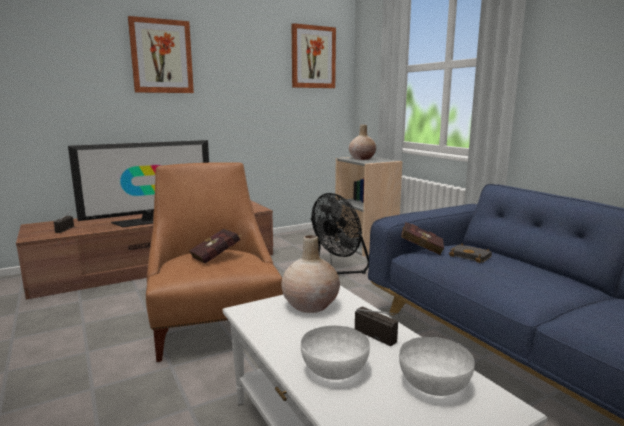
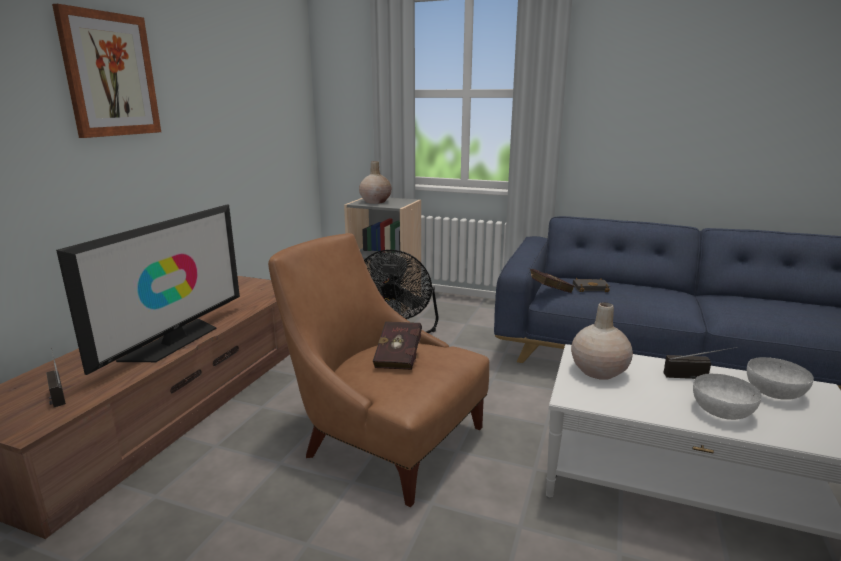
camera: 40 degrees left, 5 degrees up
picture [292,23,336,88] -> none

